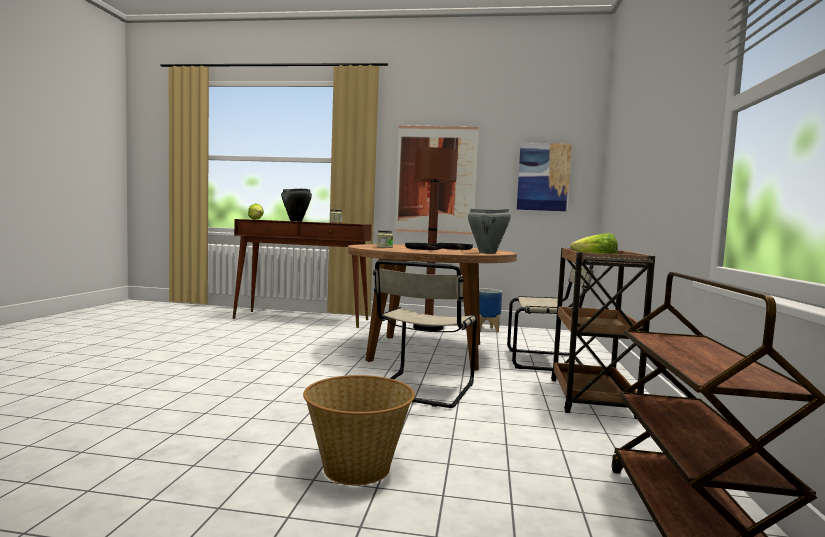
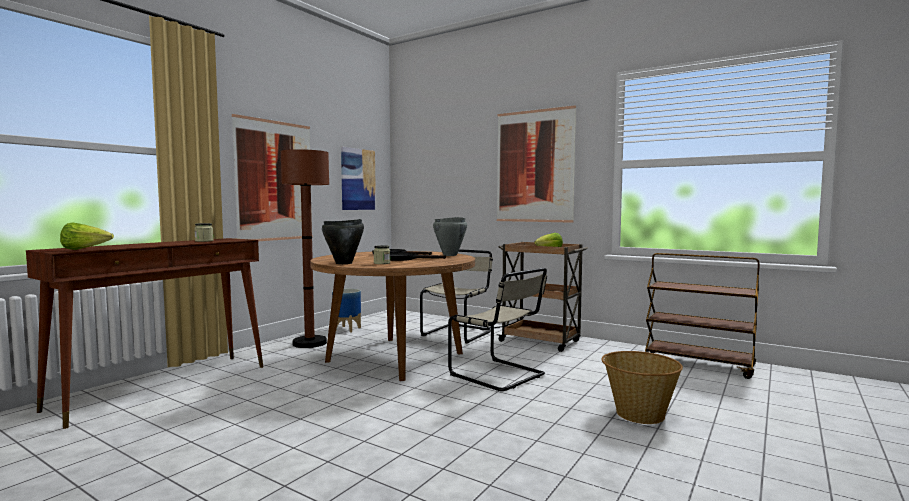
camera: 65 degrees left, 0 degrees up
black cooking pot [281,189,312,222] -> black cooking pot moved to [322,219,364,264]
none -> picture [497,106,576,223]

